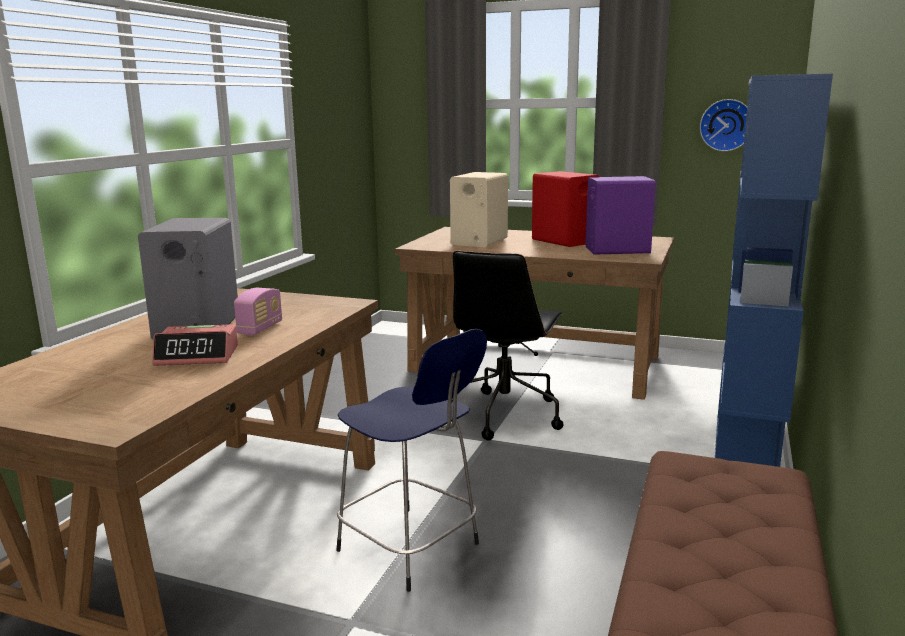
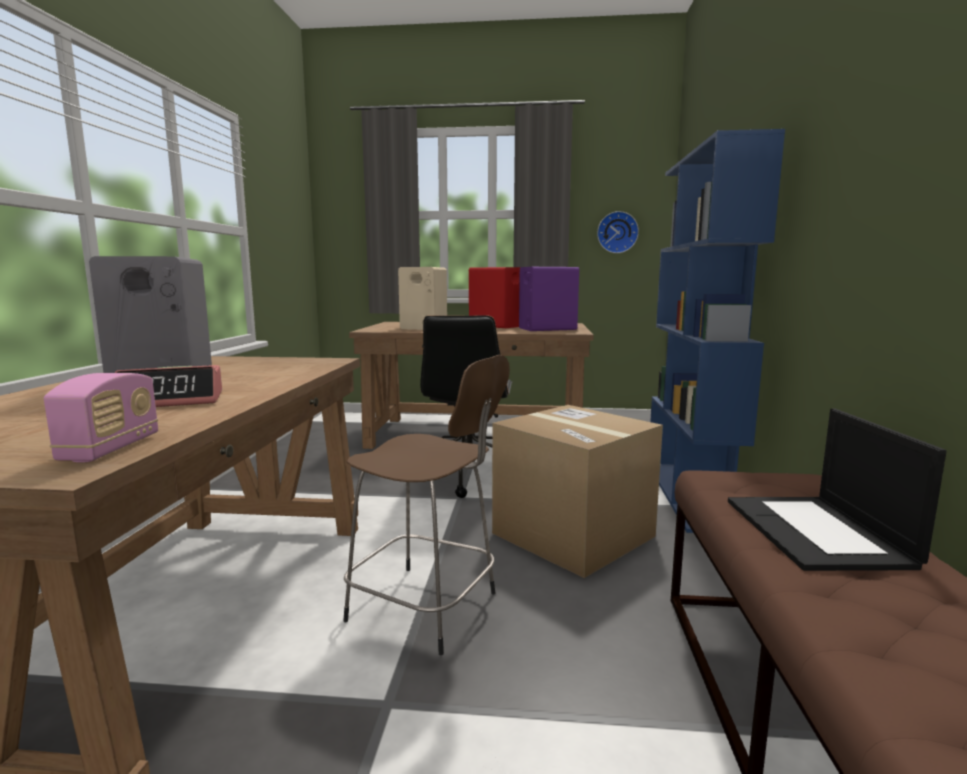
camera: 15 degrees left, 5 degrees down
radio [234,288,282,335] -> radio moved to [44,373,158,462]
blue stool [337,329,487,592] -> brown stool [343,355,510,655]
none -> cardboard box [492,405,663,578]
none -> laptop [728,409,947,571]

